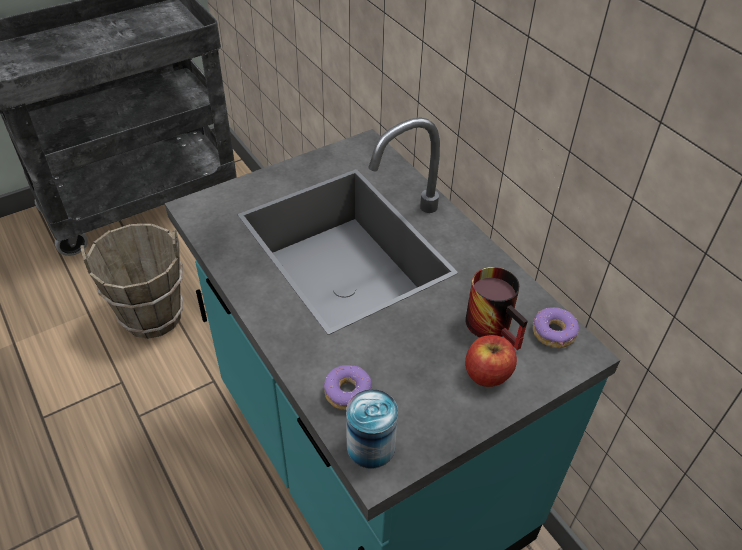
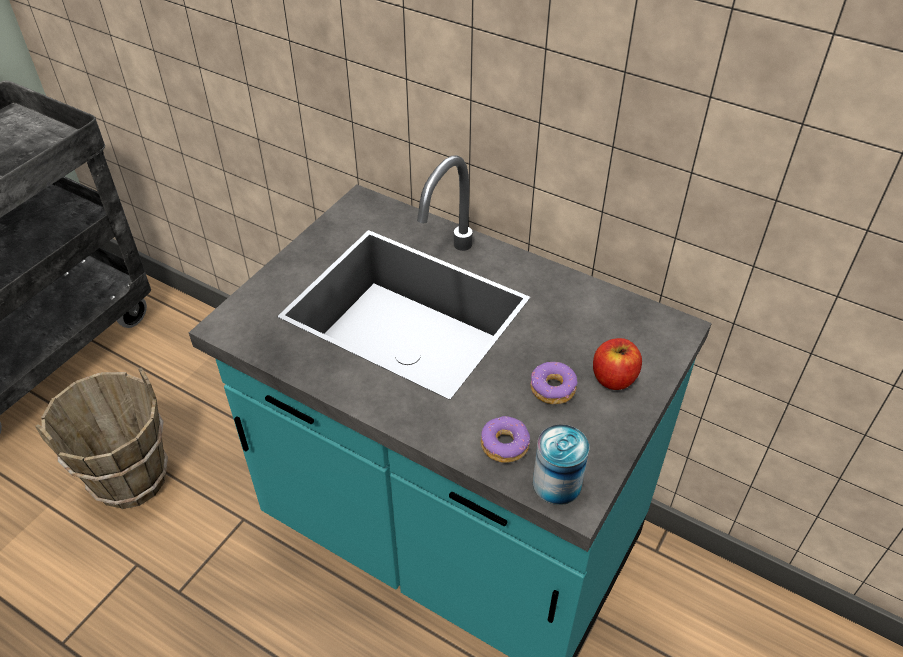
camera: 25 degrees left, 0 degrees up
mug [465,267,528,350] -> none
donut [533,307,579,348] -> donut moved to [530,362,578,404]

